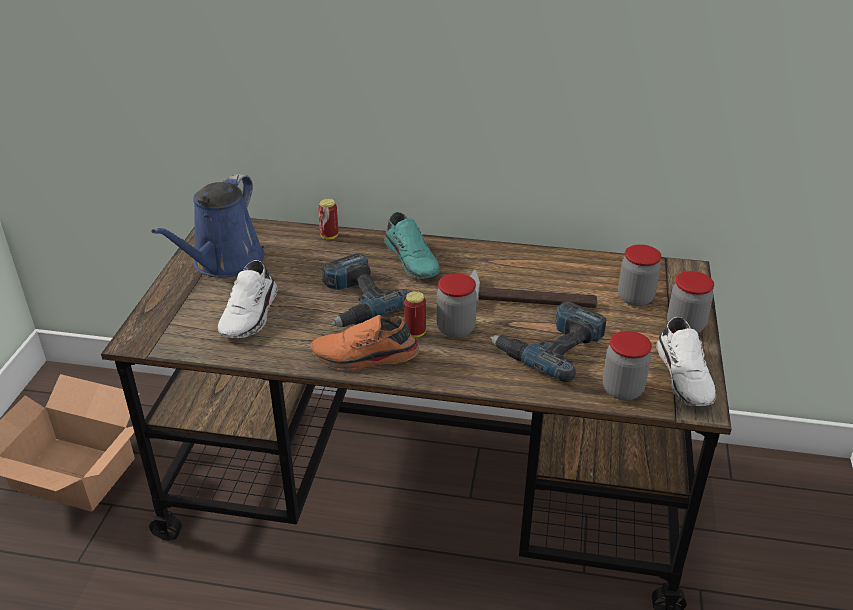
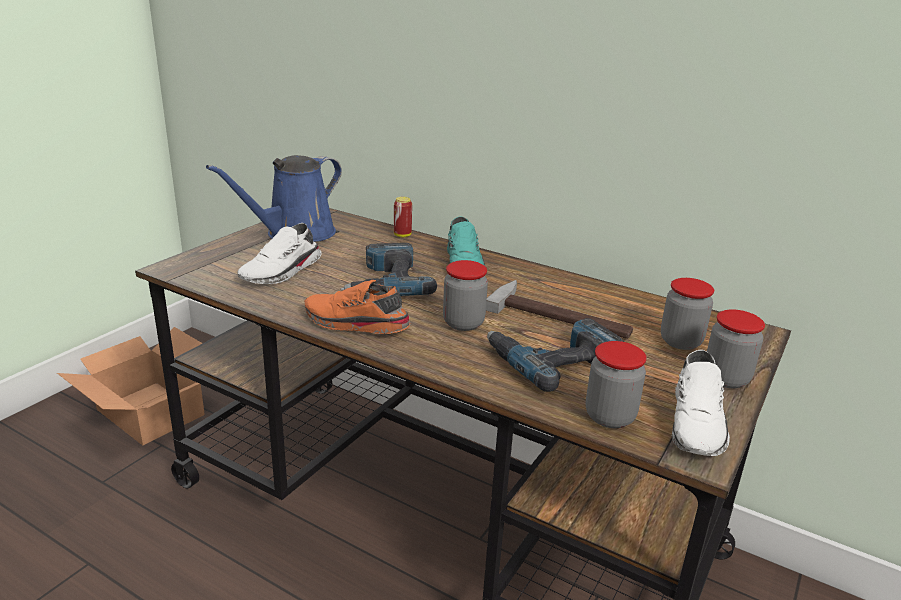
camera: 20 degrees right, 10 degrees down
can [404,291,426,338] -> none

